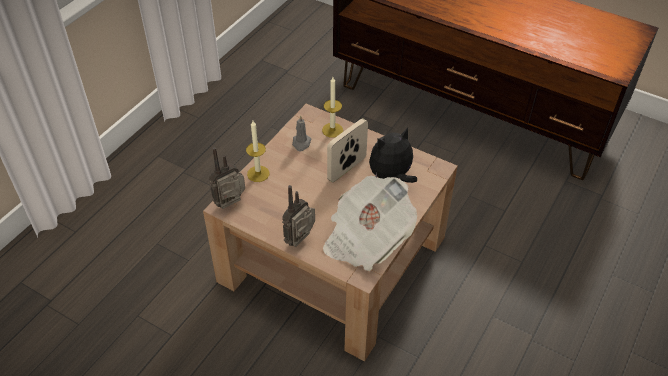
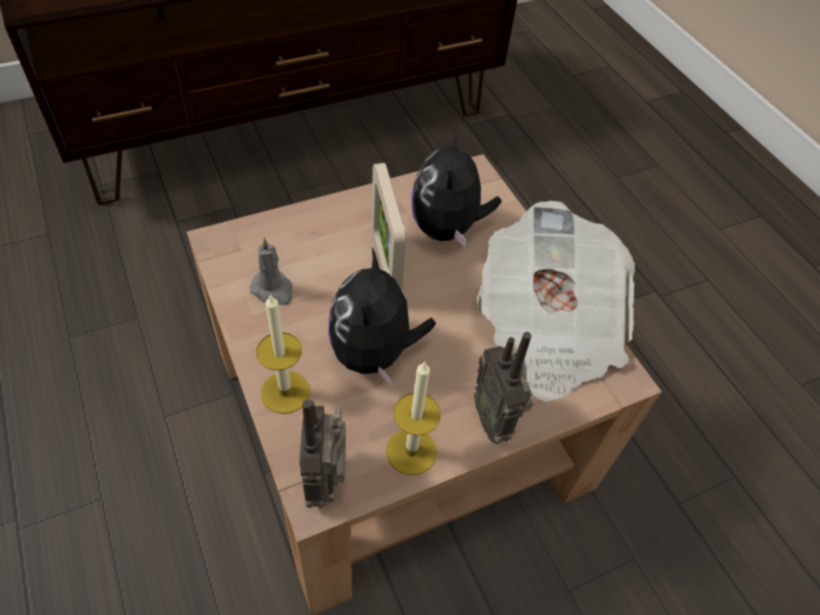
camera: 60 degrees left, 5 degrees up
candle [322,77,343,138] -> candle moved to [386,361,441,476]
none -> plush toy [328,247,436,385]

